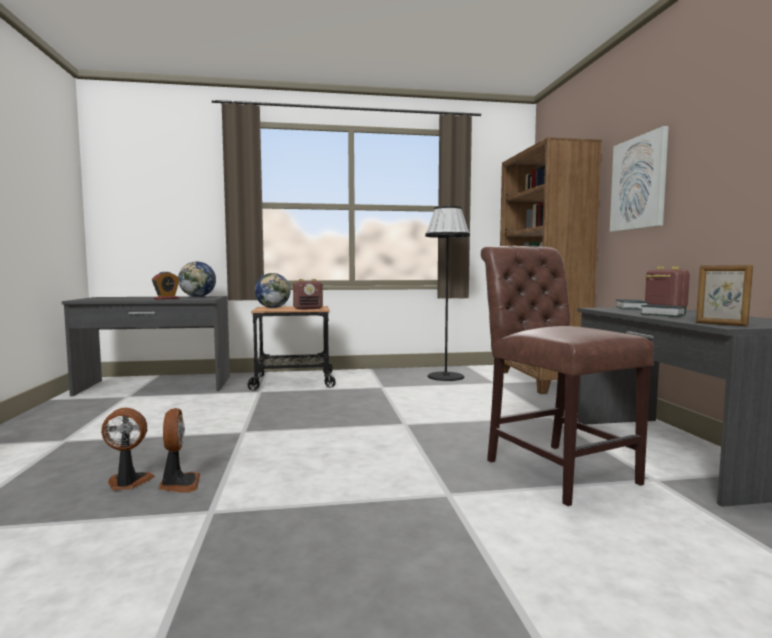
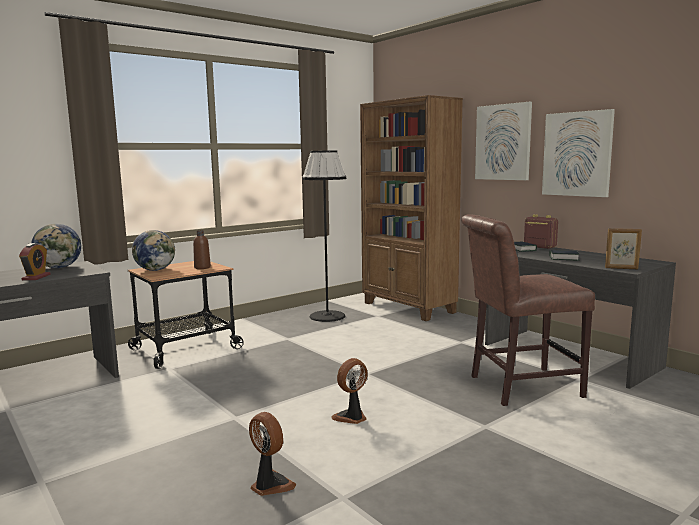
camera: 30 degrees left, 5 degrees up
fan [101,408,155,490] -> fan moved to [331,358,368,424]
radio [293,279,323,310] -> brown bottle [193,230,211,269]
brown chair [481,246,654,506] -> brown chair turned 45 degrees counterclockwise [461,214,595,406]
none -> picture [542,109,615,197]

